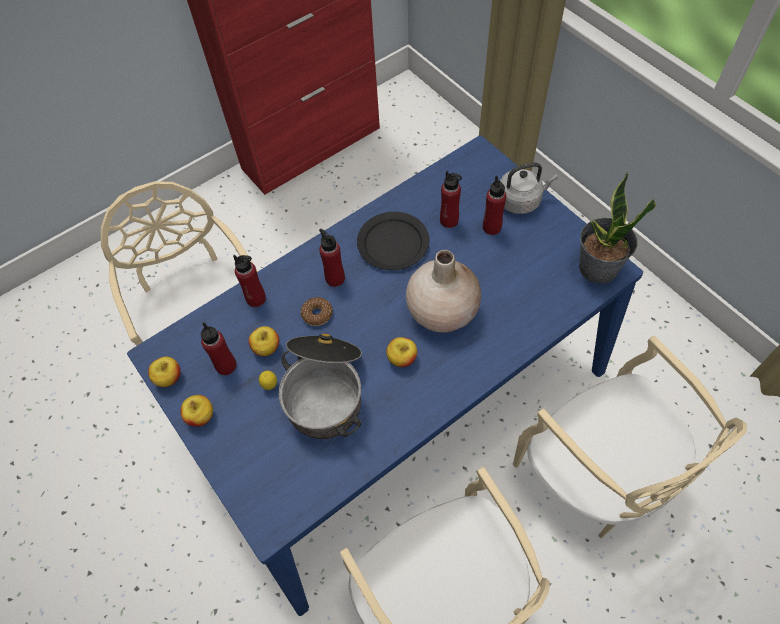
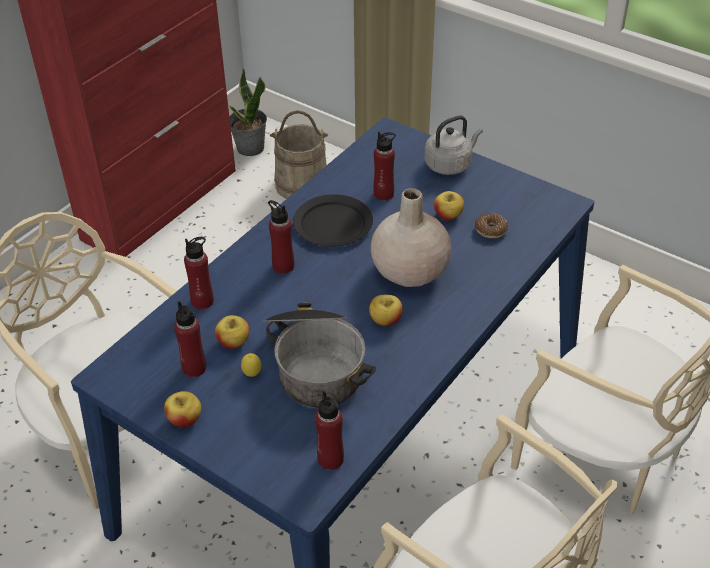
camera: 20 degrees left, 15 degrees down
apple [148,357,181,387] -> apple moved to [434,191,464,221]
donut [301,297,333,326] -> donut moved to [475,213,508,238]
red bottle [483,176,507,235] -> red bottle moved to [315,391,344,470]
potted plant [579,172,656,284] -> potted plant moved to [229,68,267,156]
none -> beige bucket [270,110,328,199]

